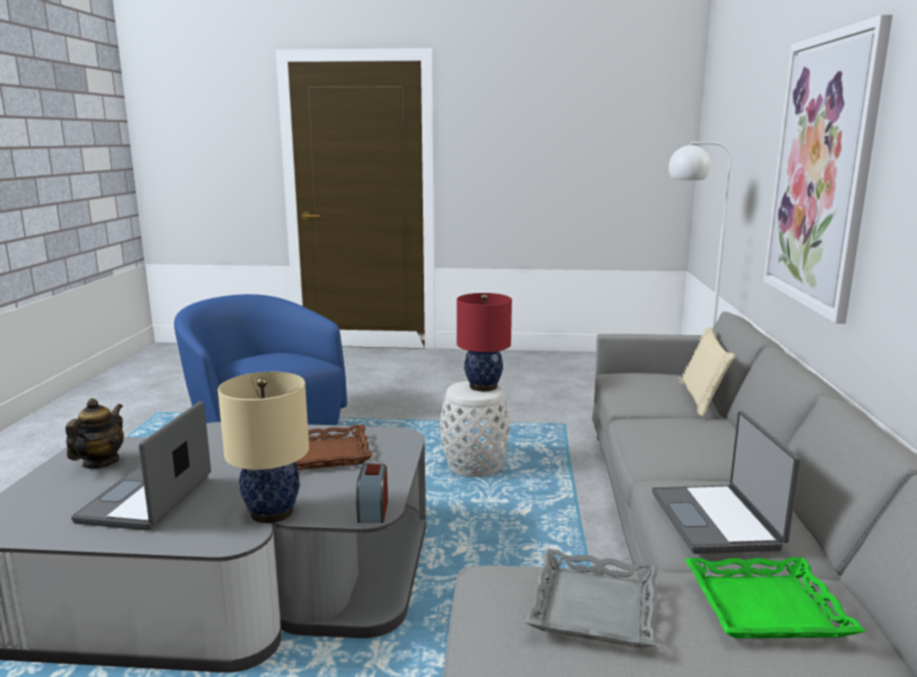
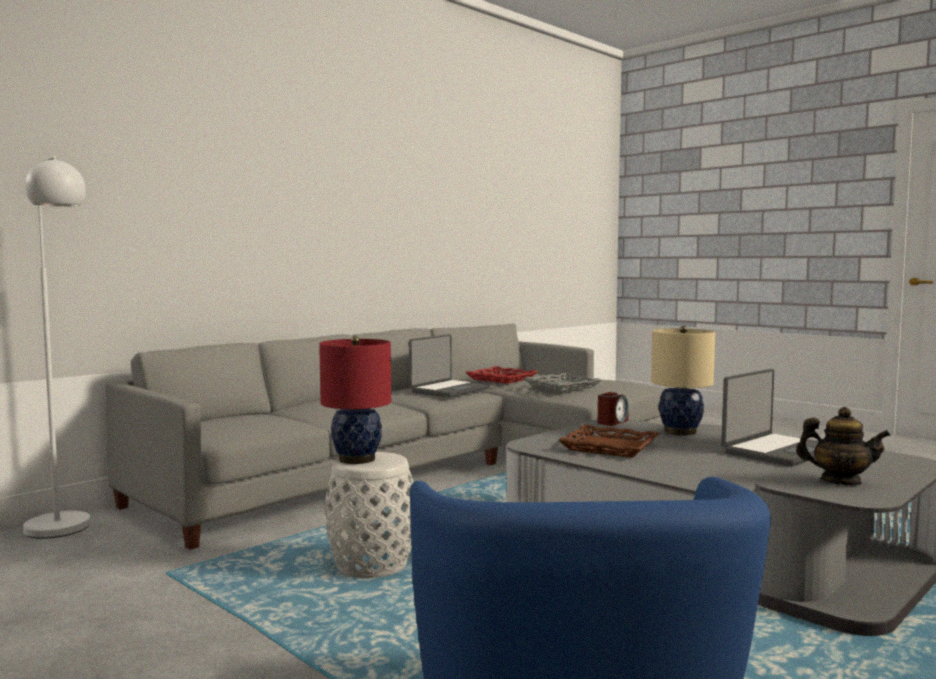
camera: 140 degrees left, 10 degrees down
teapot [65,398,124,469] -> teapot turned 120 degrees counterclockwise [796,407,891,485]
beige pillow [679,327,735,417] -> none
green tray [685,558,866,638] -> red tray [465,366,538,384]
picture [763,15,893,324] -> none

